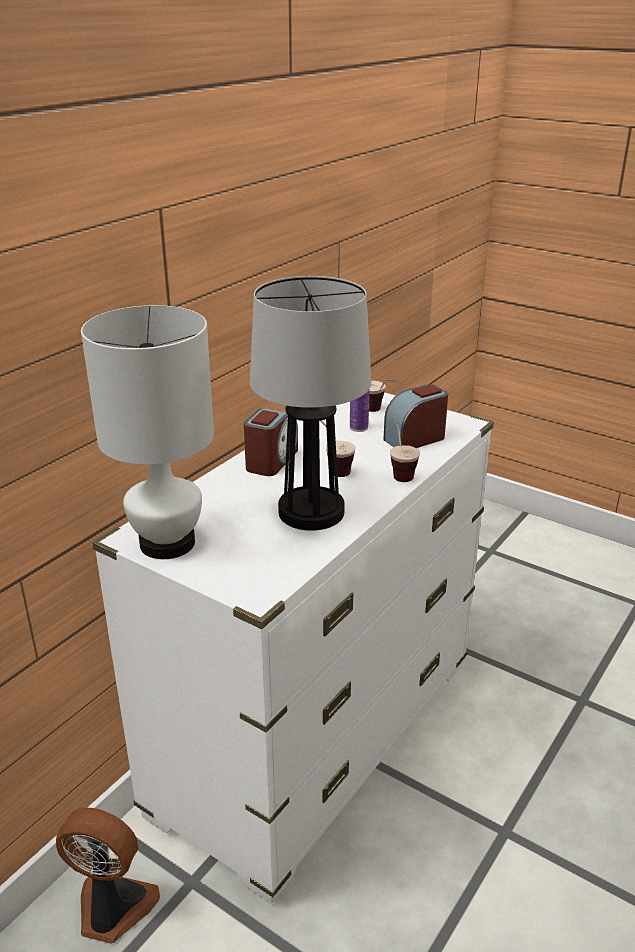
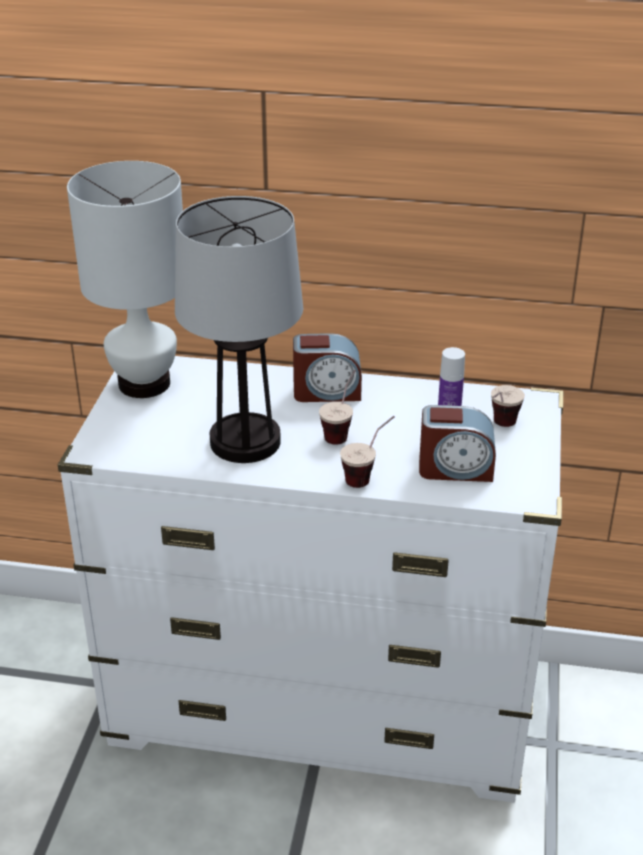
camera: 65 degrees right, 5 degrees up
fan [56,808,160,944] -> none
alarm clock [384,384,448,448] -> alarm clock turned 150 degrees clockwise [419,405,496,482]

